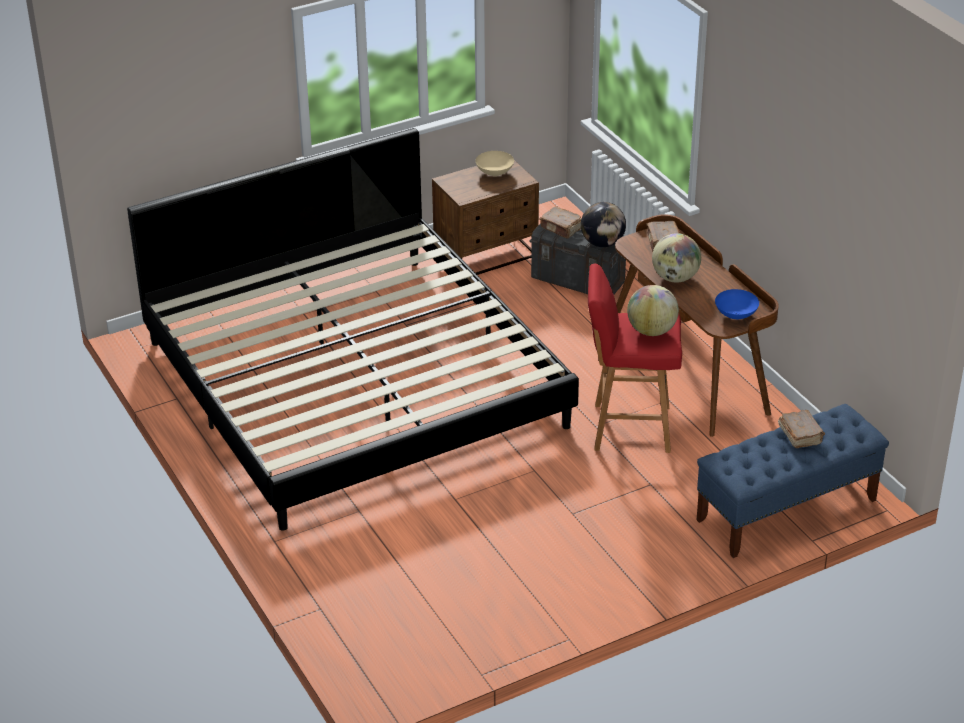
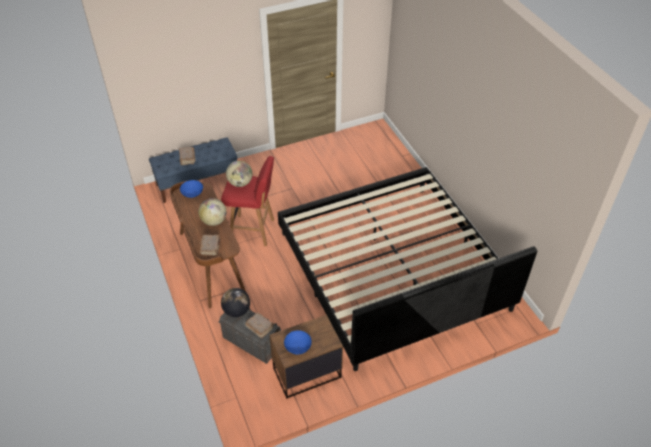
camera: 175 degrees left, 10 degrees up
beige bowl [476,151,514,176] -> blue bowl [284,330,312,354]

